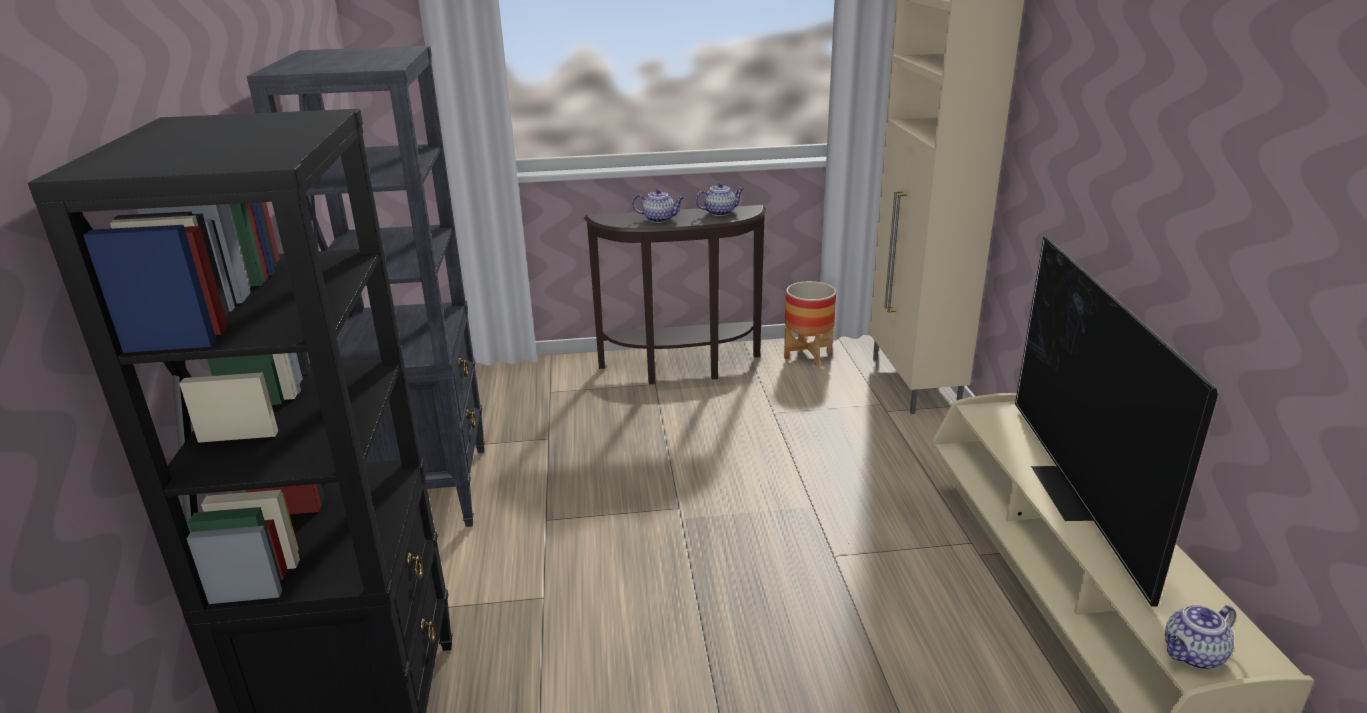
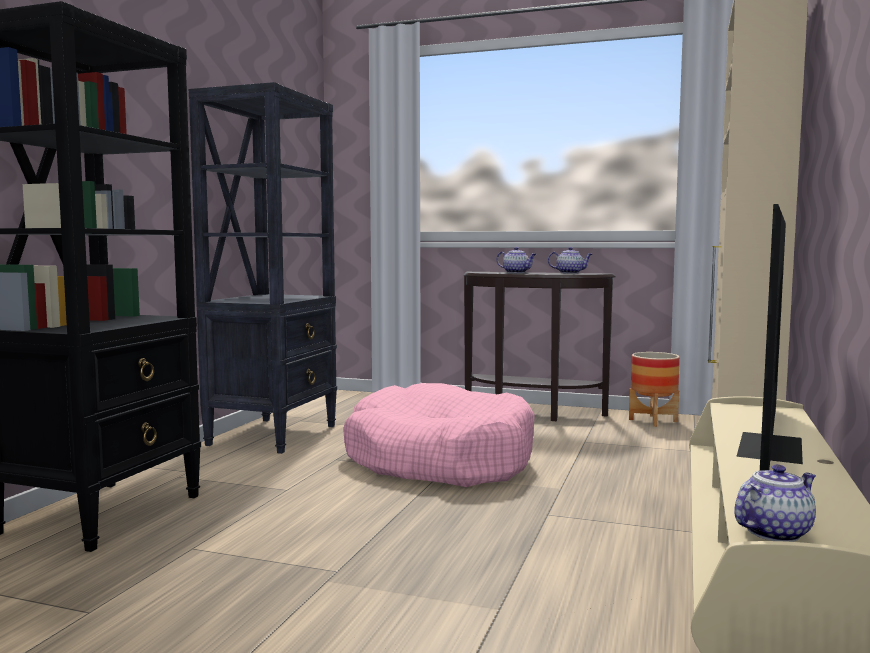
camera: 25 degrees right, 20 degrees down
teapot [1165,604,1236,670] -> teapot turned 150 degrees clockwise [734,464,816,542]
none -> pink dog bed [343,383,535,487]

